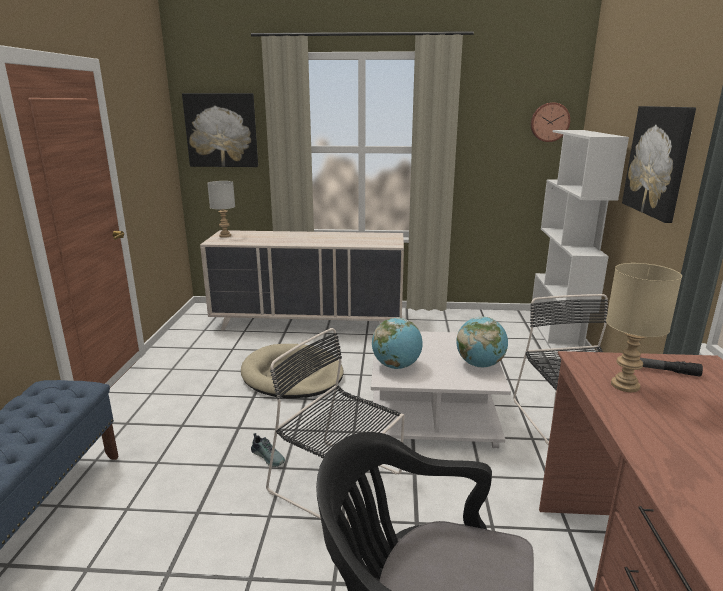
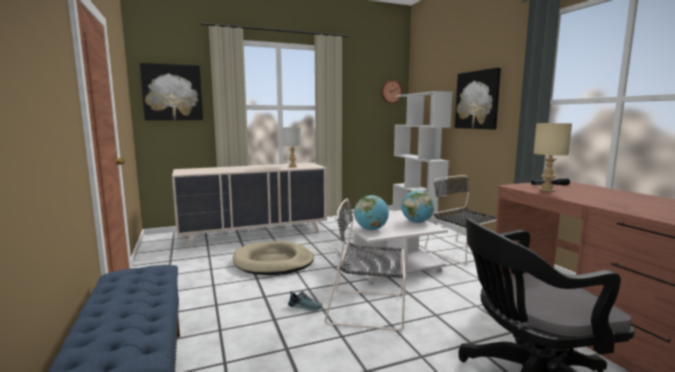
camera: 25 degrees left, 10 degrees down
grey table lamp [207,181,235,238] -> grey table lamp moved to [283,127,301,168]

